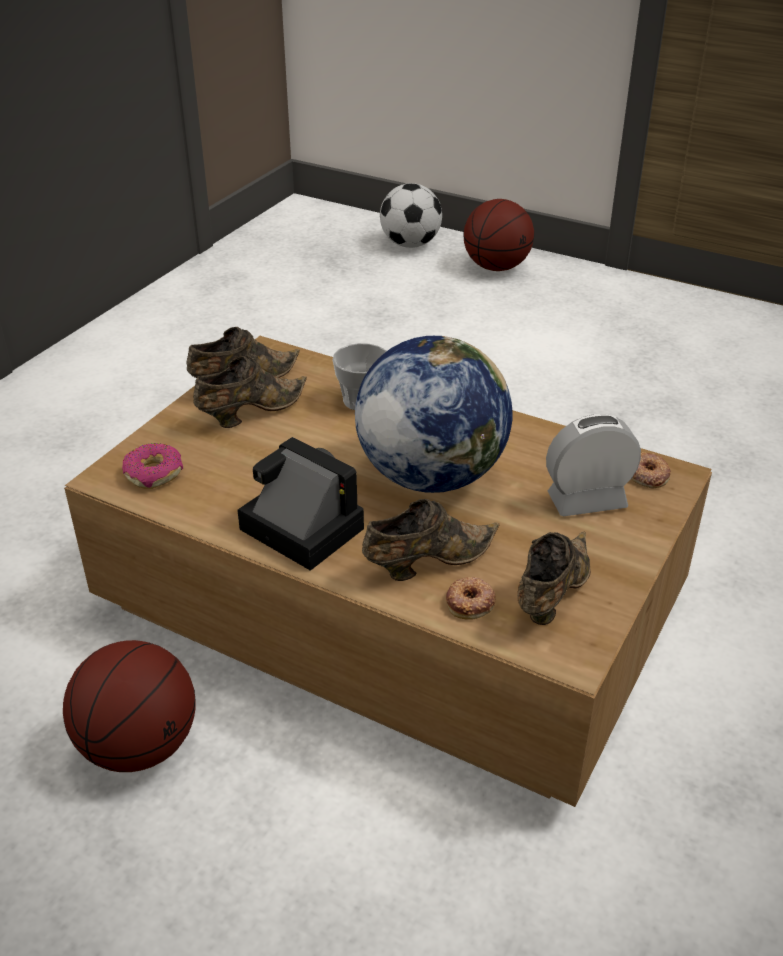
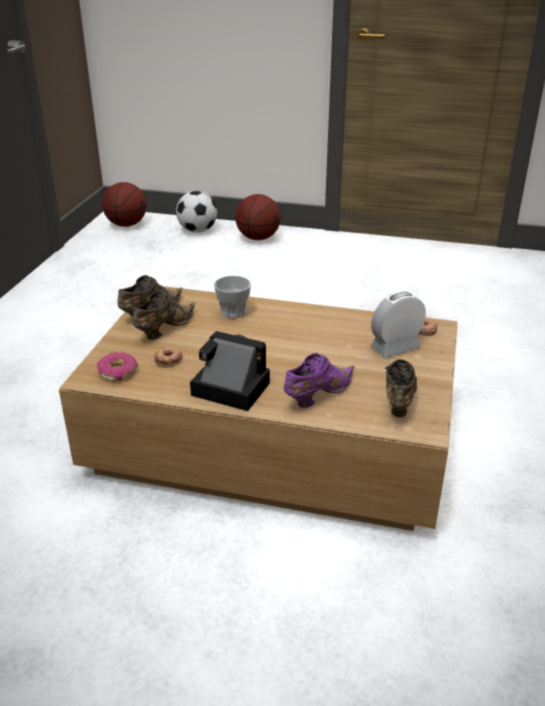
camera: 15 degrees left, 5 degrees down
basketball [63,640,196,772] -> basketball moved to [102,182,147,227]
globe [355,336,513,493] -> none
brown shoe [362,499,500,581] -> purple shoe [284,353,355,408]
donut [446,577,496,620] -> donut moved to [154,346,183,367]

